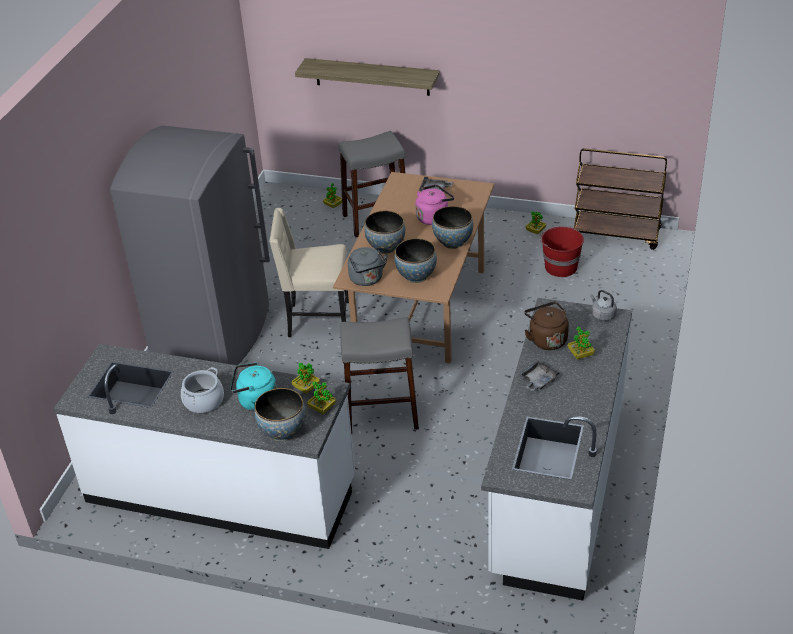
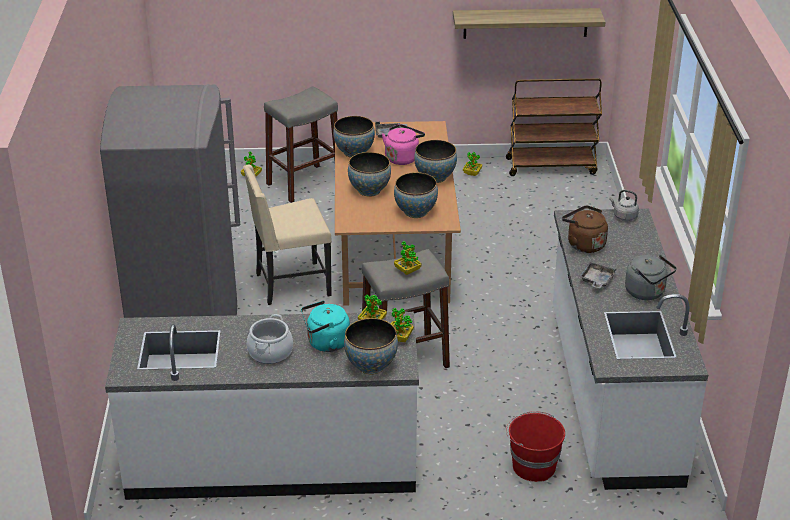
camera: 20 degrees left, 5 degrees down
shelf [295,58,440,96] -> shelf moved to [453,8,606,39]
grey kettle [348,247,388,286] -> grey kettle moved to [625,255,677,300]
red bucket [540,226,584,277] -> red bucket moved to [506,411,565,482]
potted plant [568,327,595,359] -> potted plant moved to [394,241,422,275]
none -> bowl [333,116,375,158]

